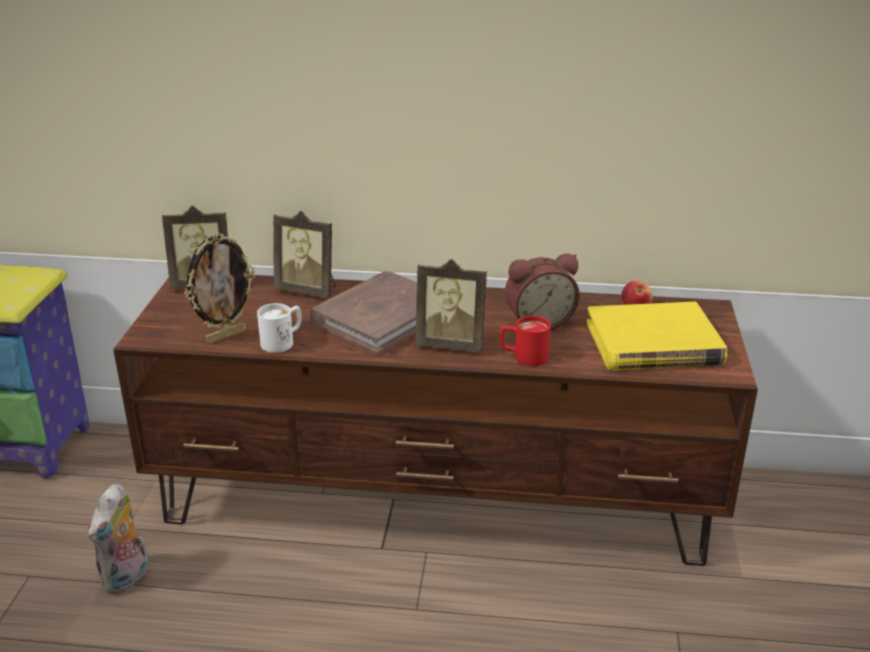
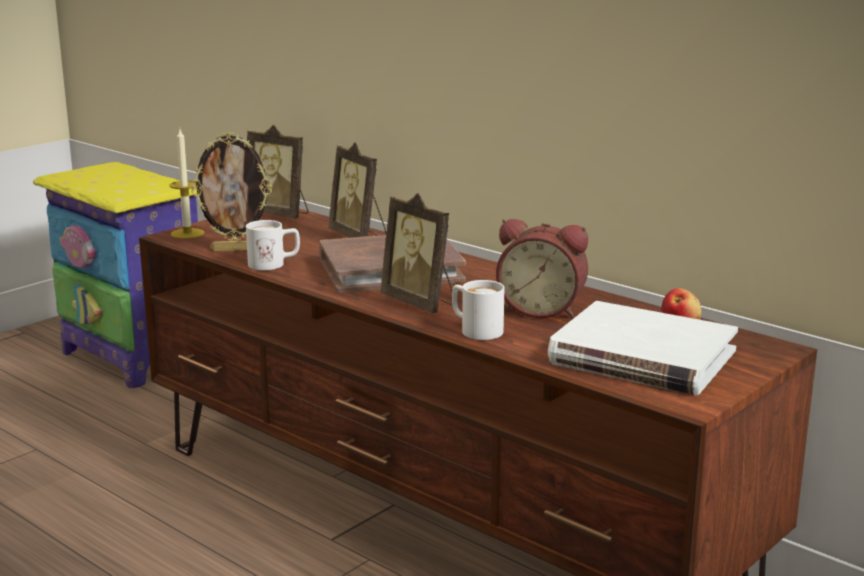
camera: 35 degrees right, 10 degrees down
plush toy [88,484,149,594] -> none
red mug [500,316,551,366] -> white mug [452,280,504,340]
yellow book [586,302,727,371] -> white book [548,301,738,395]
none -> candle [169,129,204,239]

